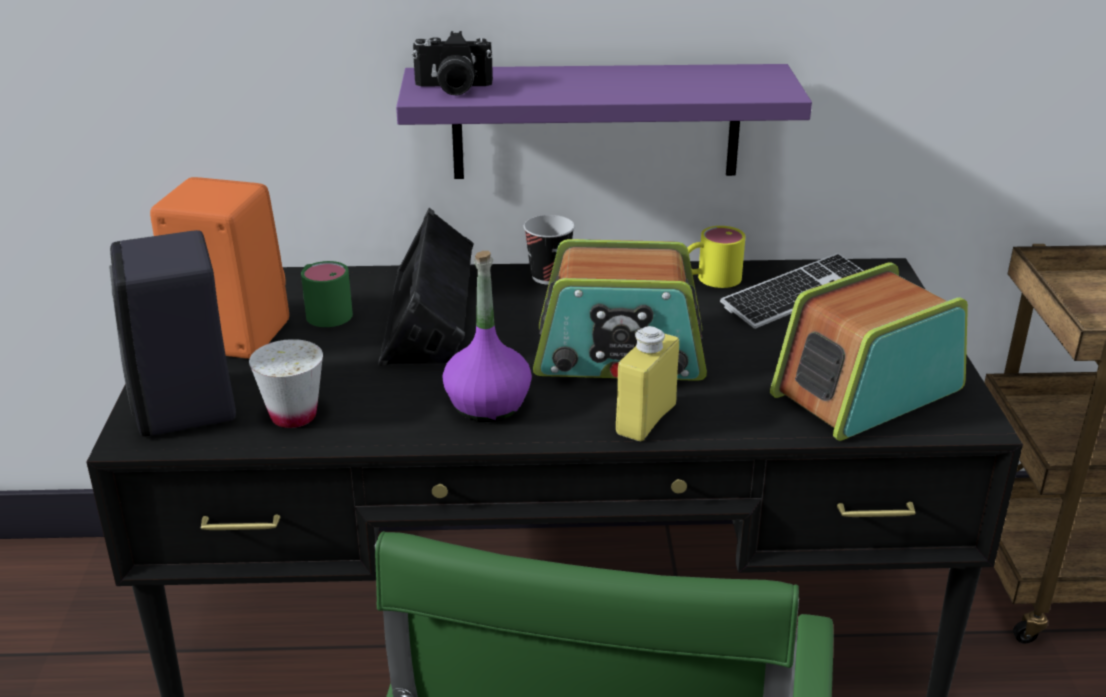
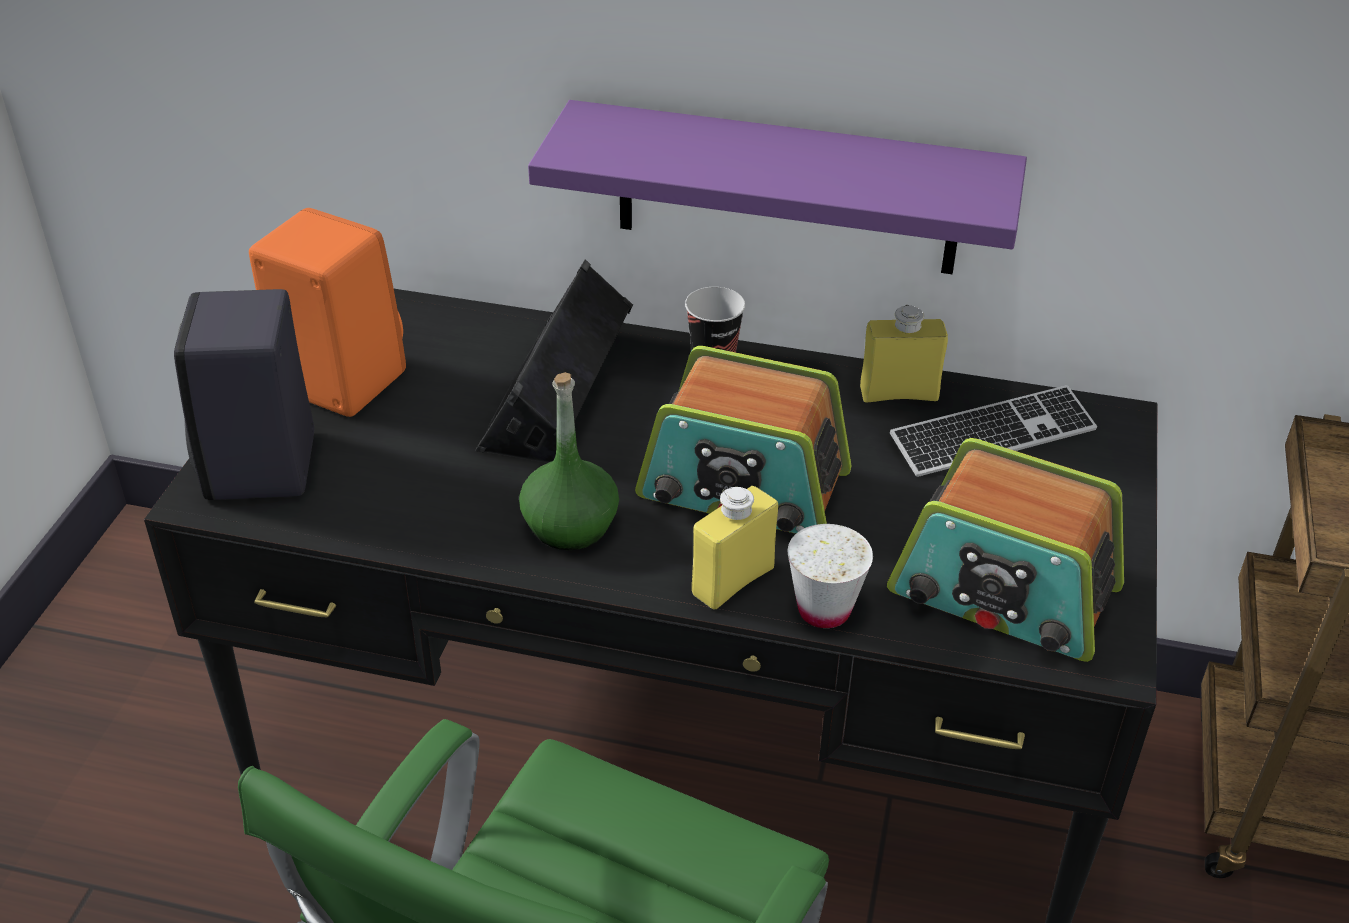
camera: 15 degrees right, 10 degrees up
white cup [249,339,323,428] -> white cup moved to [788,524,873,628]
green mug [301,261,353,327] -> none
camera [412,31,493,96] -> none
purple bottle [443,251,532,422] -> green bottle [519,372,619,550]
yellow mug [687,226,745,288] -> yellow bottle [860,305,948,402]
radio [770,262,968,441] -> radio turned 135 degrees counterclockwise [887,438,1124,662]

